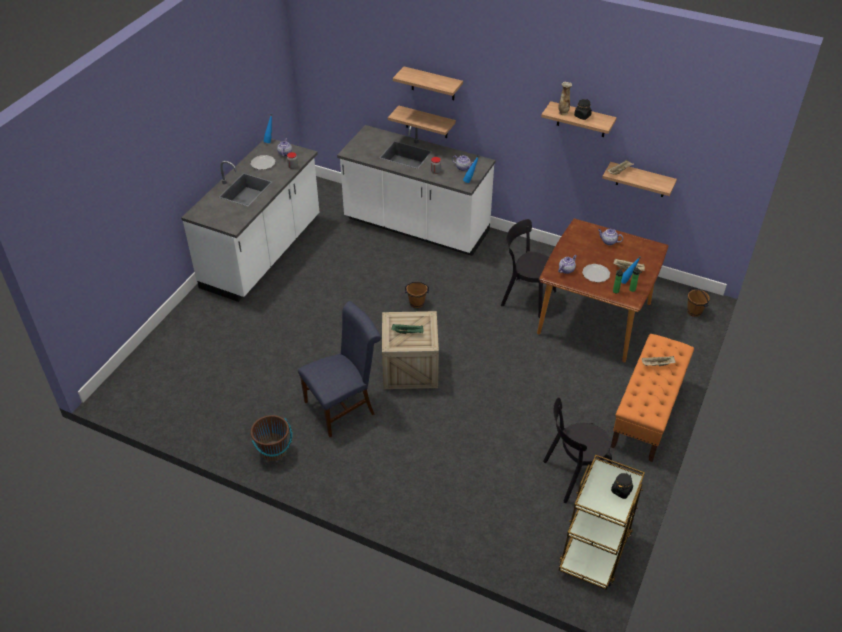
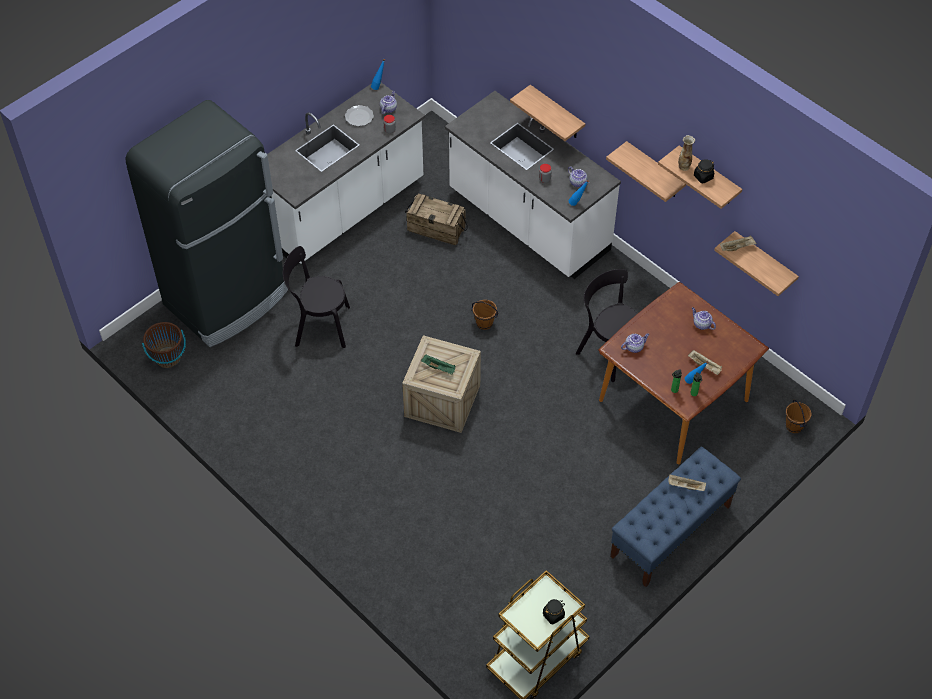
camera: 20 degrees right, 10 degrees up
brown bucket [251,415,292,461] -> brown bucket moved to [142,322,186,368]
blue chair [298,301,381,437] -> none
shelf [393,67,463,100] -> shelf moved to [606,141,686,202]
black chair [543,397,612,503] -> black chair moved to [283,246,350,348]
plate [582,264,610,282] -> none
orange bench [611,334,694,462] -> blue bench [610,447,741,587]
none -> black fridge [126,100,288,347]
none -> crate [405,194,468,245]

